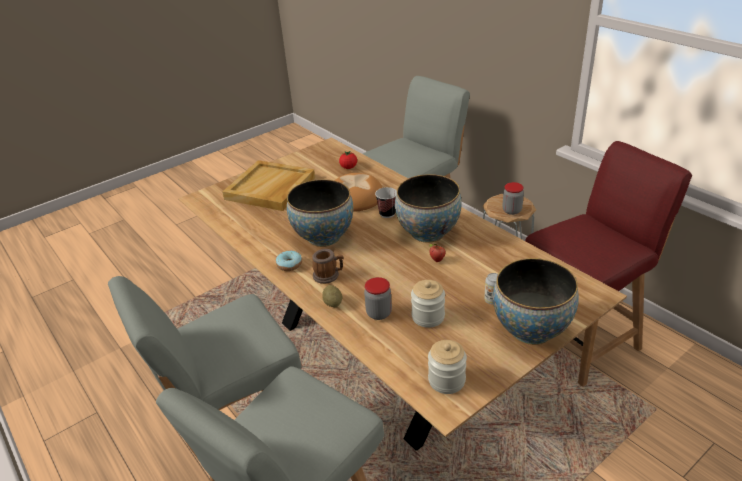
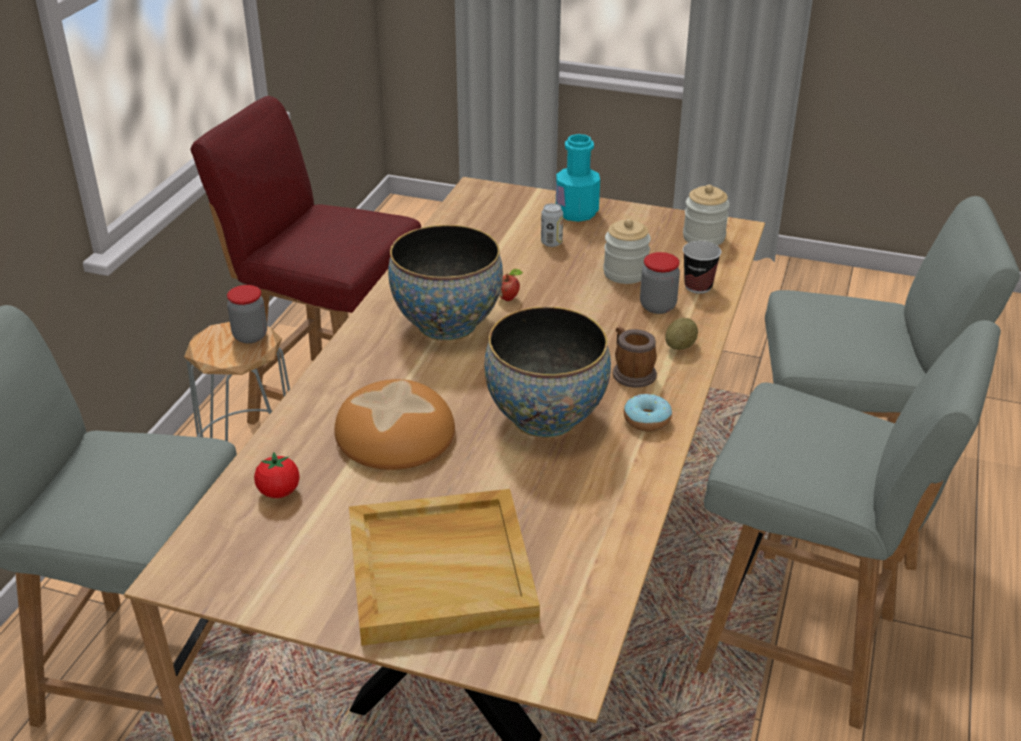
camera: 125 degrees left, 0 degrees up
cup [375,187,397,218] -> cup moved to [683,241,721,294]
bowl [493,258,579,345] -> turquoise bottle [556,134,600,222]

